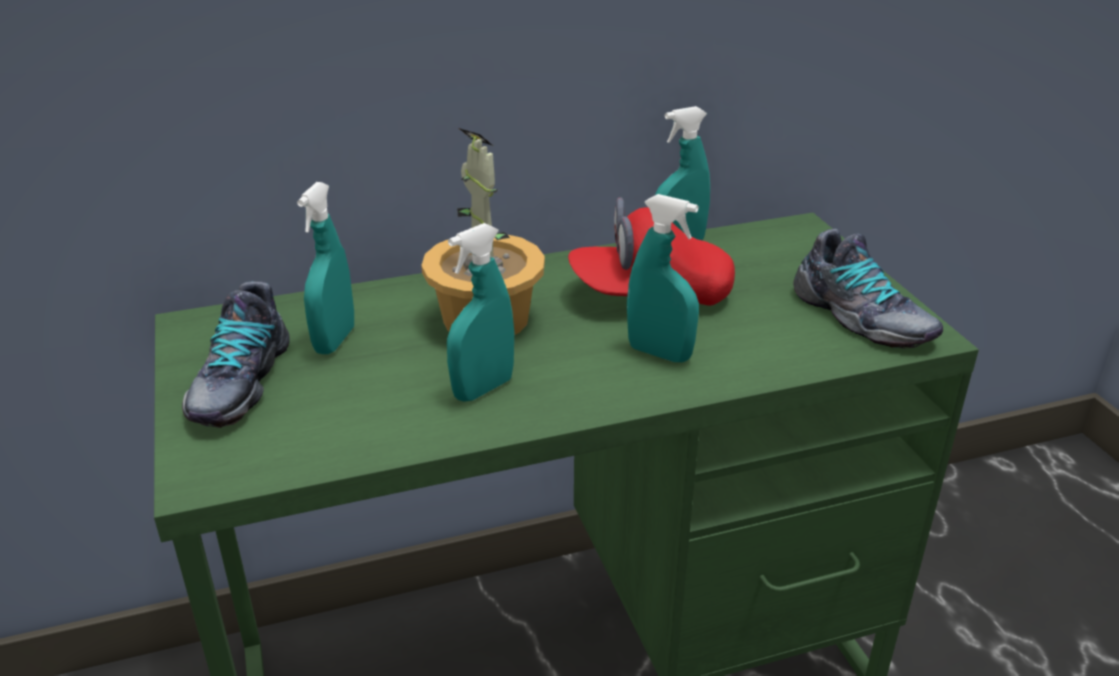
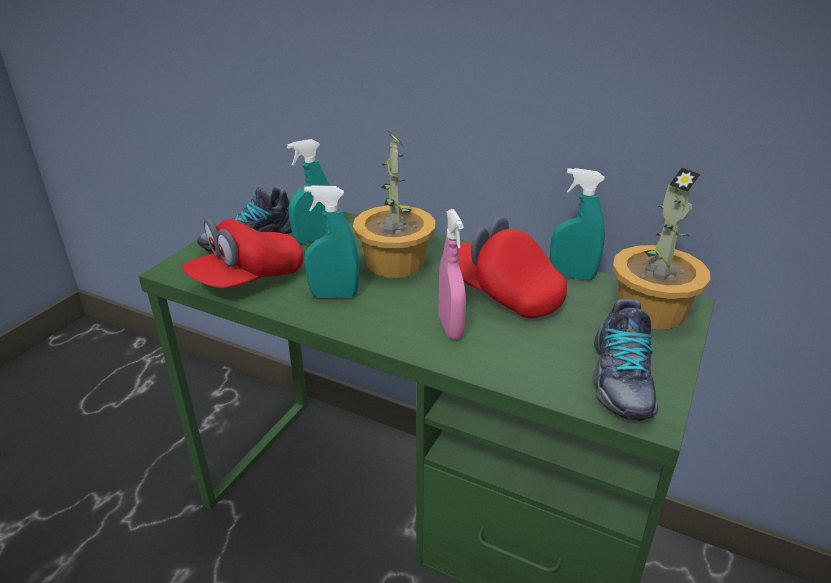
camera: 45 degrees right, 0 degrees up
turquoise spray bottle [627,194,699,362] -> pink spray bottle [438,209,466,339]
none -> red cap [182,217,304,288]
none -> potted plant [612,168,710,329]

